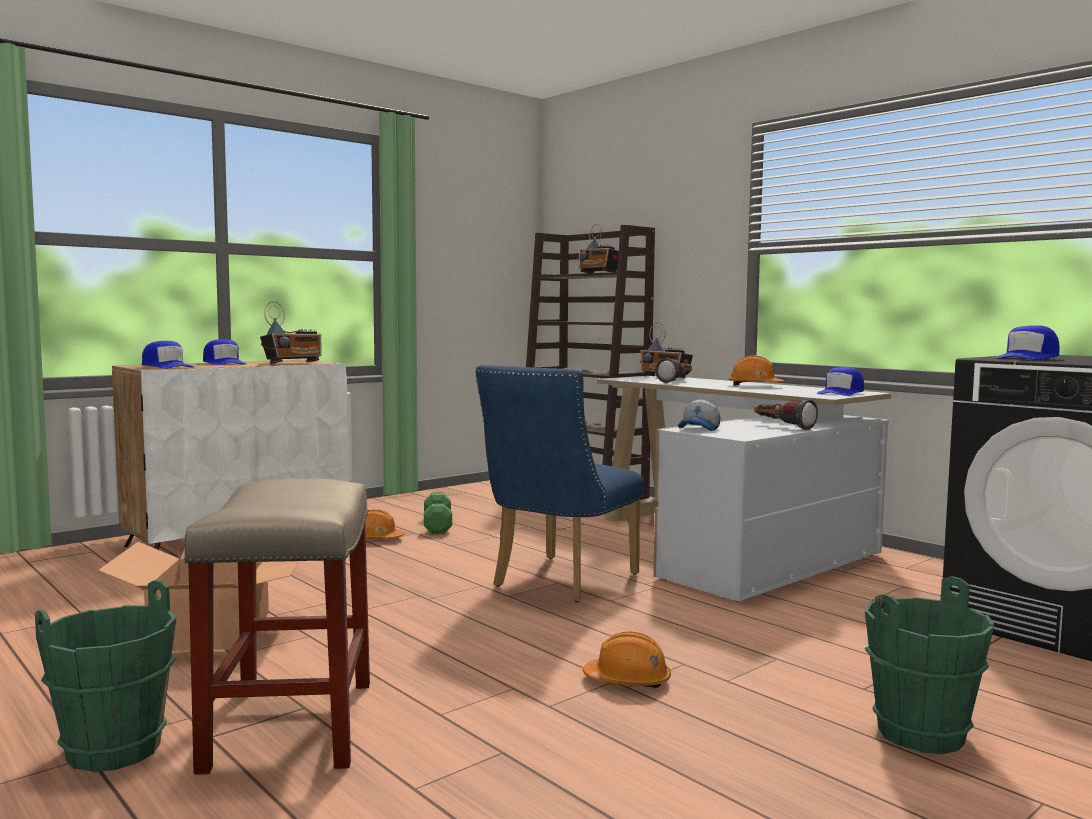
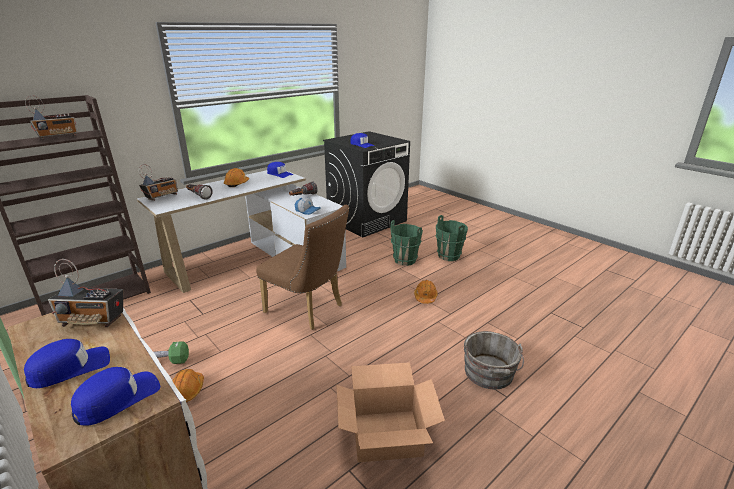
camera: 90 degrees left, 20 degrees up
green bucket [35,580,177,772] -> green bucket moved to [391,220,423,266]
beige stool [184,478,370,775] -> grey bucket [464,331,524,389]
radio [260,301,321,364] -> radio turned 135 degrees clockwise [48,259,123,327]
blue chair [475,365,644,603] -> brown chair [256,205,349,330]

